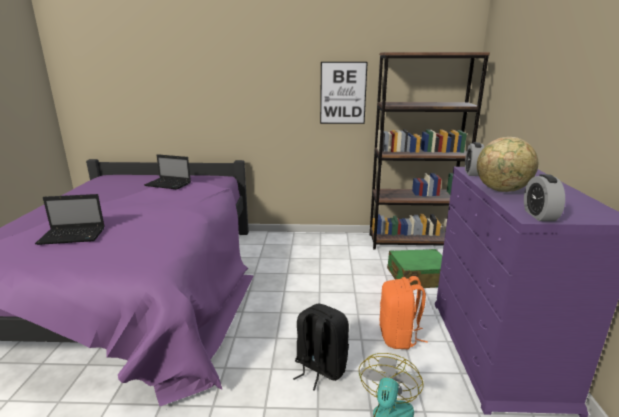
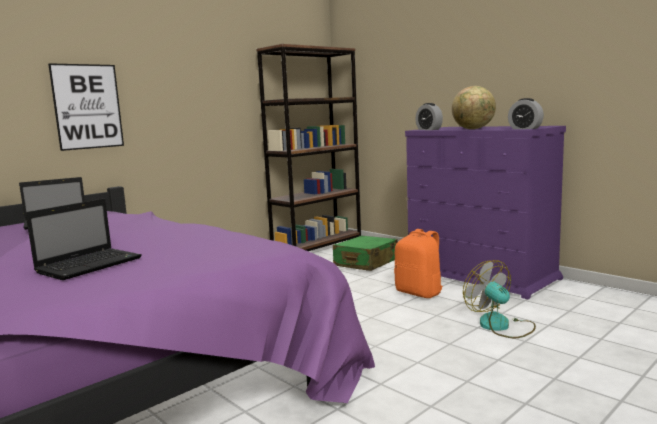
camera: 45 degrees left, 10 degrees down
black backpack [293,304,349,391] -> none
picture [320,62,368,124] -> picture moved to [48,63,124,151]

